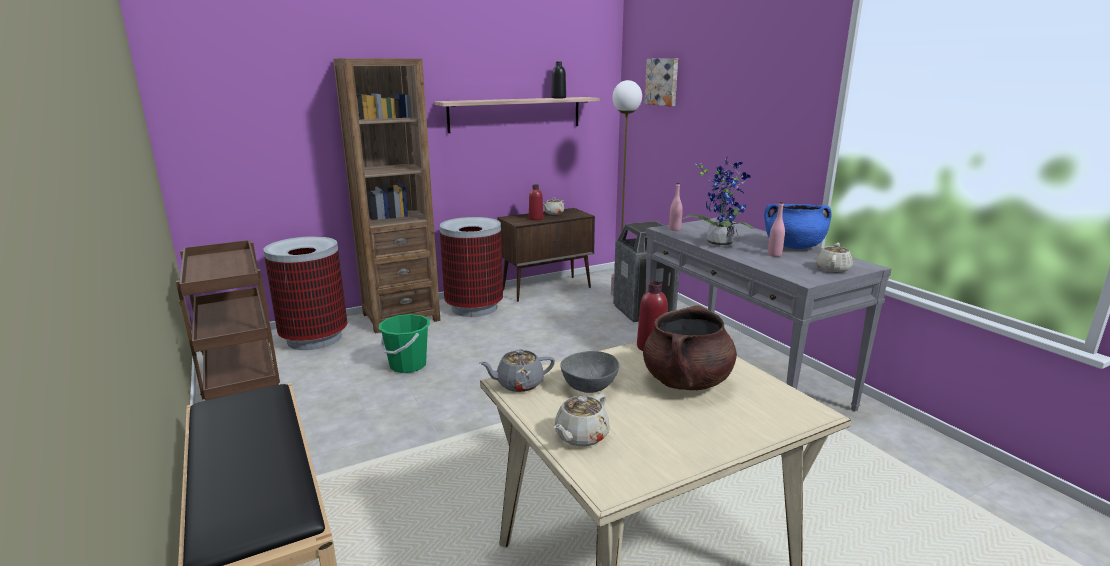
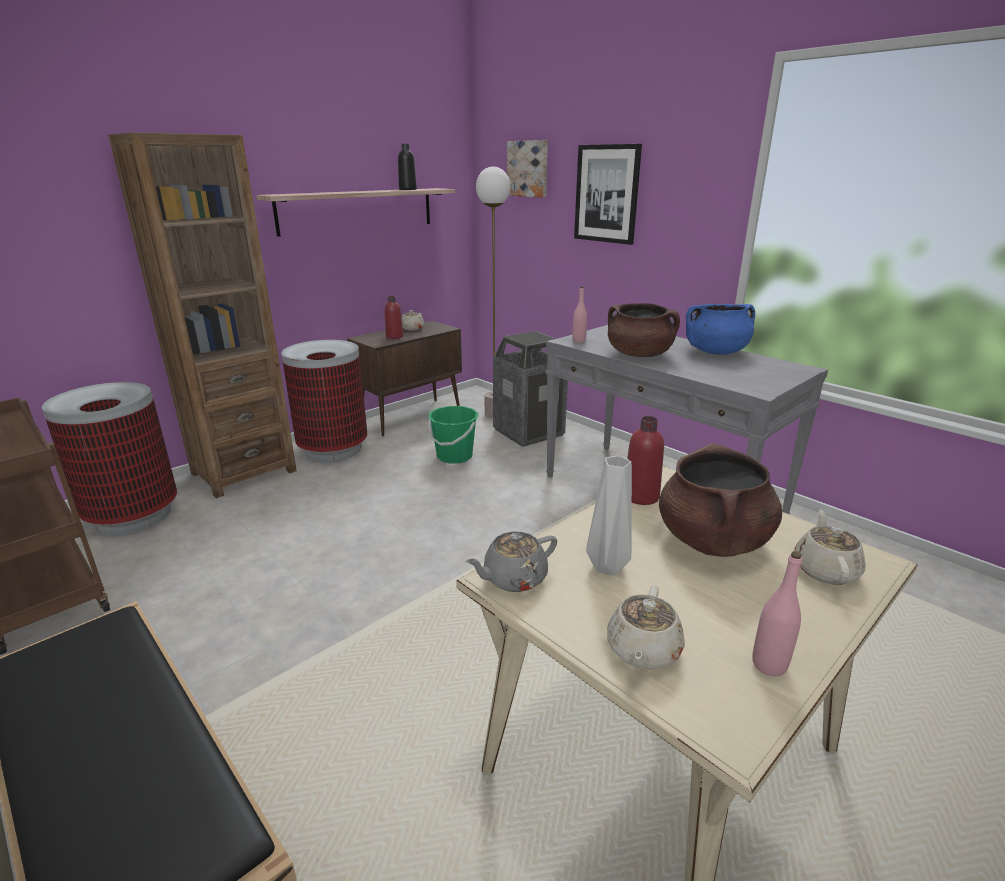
camera: 15 degrees left, 5 degrees up
green bucket [379,314,430,373] -> green bucket moved to [428,406,478,464]
grey bowl [560,351,619,393] -> grey vase [586,456,632,576]
potted plant [682,158,754,247] -> brown cooking pot [608,303,680,357]
pink bottle [768,202,785,257] -> pink bottle moved to [752,551,802,676]
beige teapot [816,242,853,273] -> beige teapot moved to [795,510,866,585]
none -> picture [574,144,642,245]

